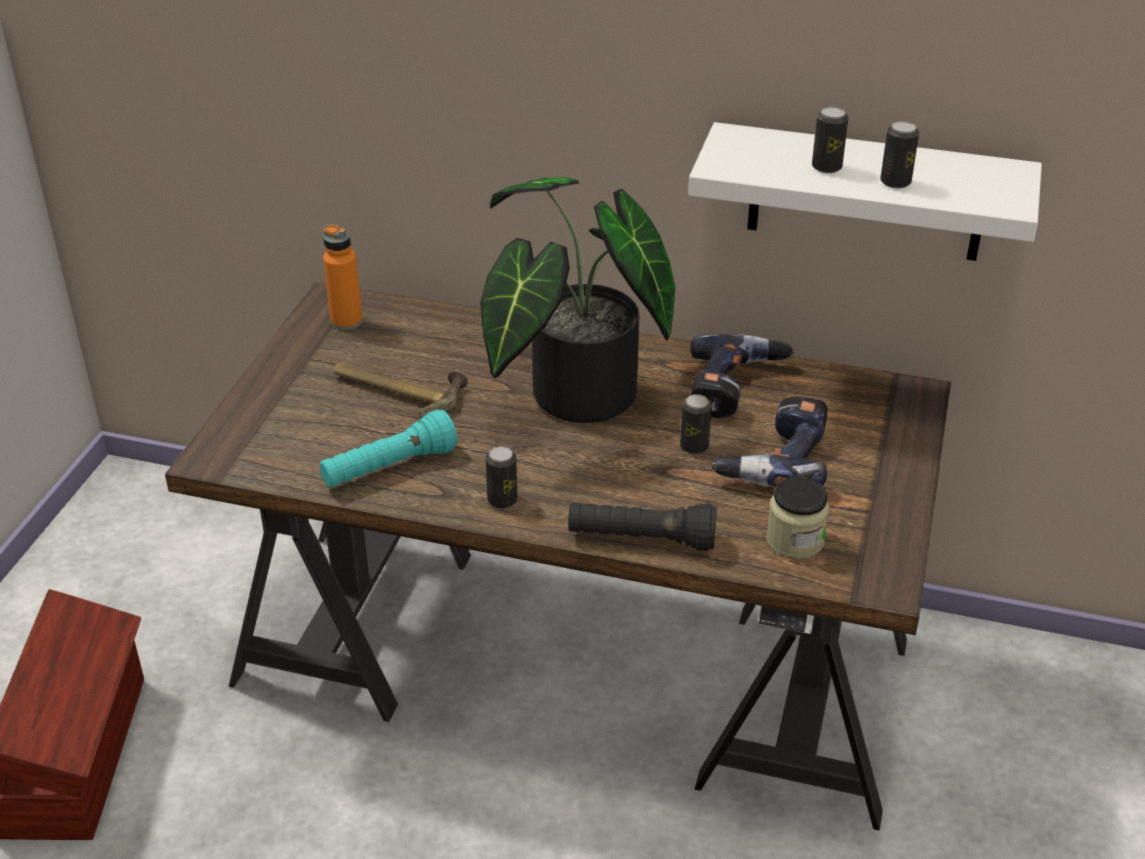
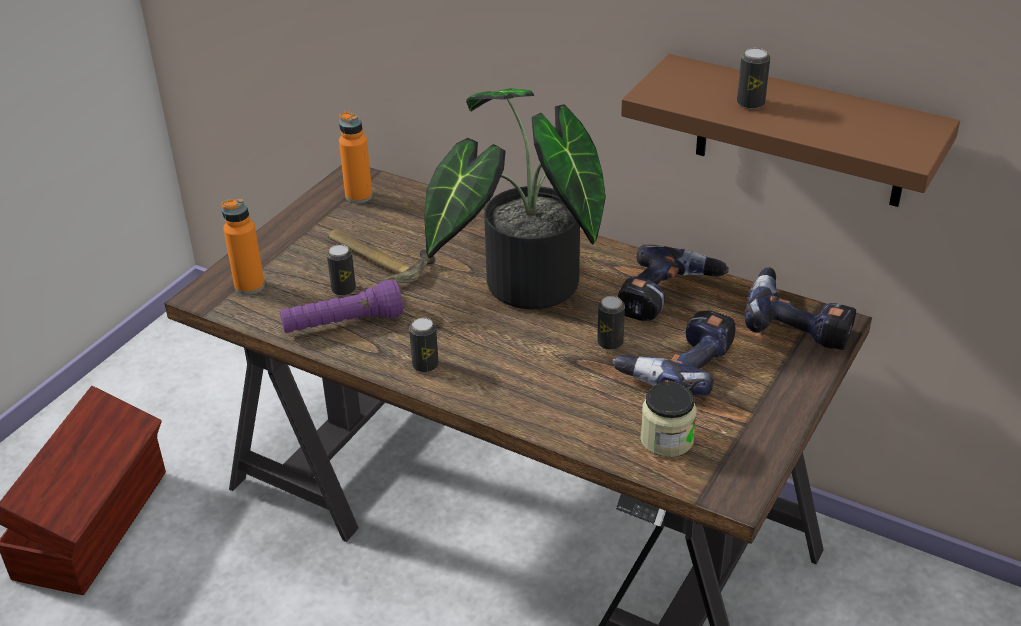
camera: 15 degrees right, 0 degrees up
turquoise flashlight [320,410,458,487] -> purple flashlight [280,280,403,333]
black flashlight [568,503,717,551] -> none
white shelf [688,122,1042,261] -> brown shelf [621,54,960,207]
can [880,121,919,189] -> can moved to [327,244,356,296]
none -> orange bottle [222,198,265,295]
none -> power drill [744,267,856,350]

